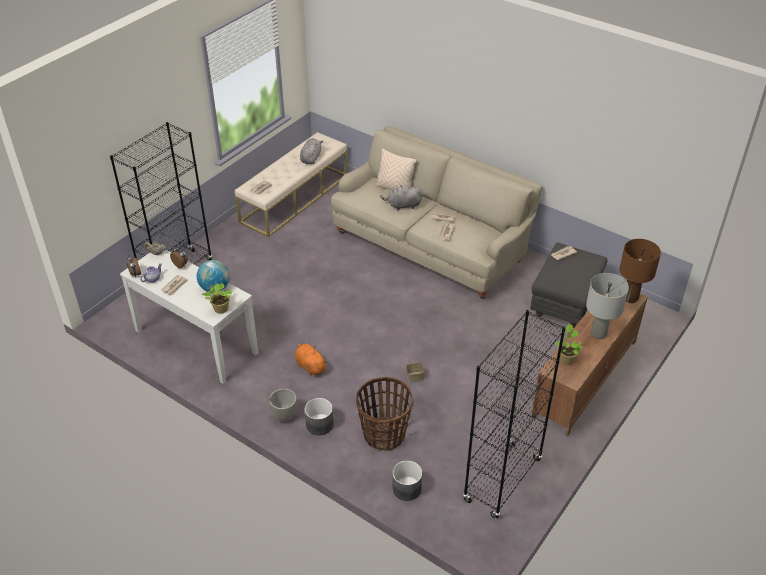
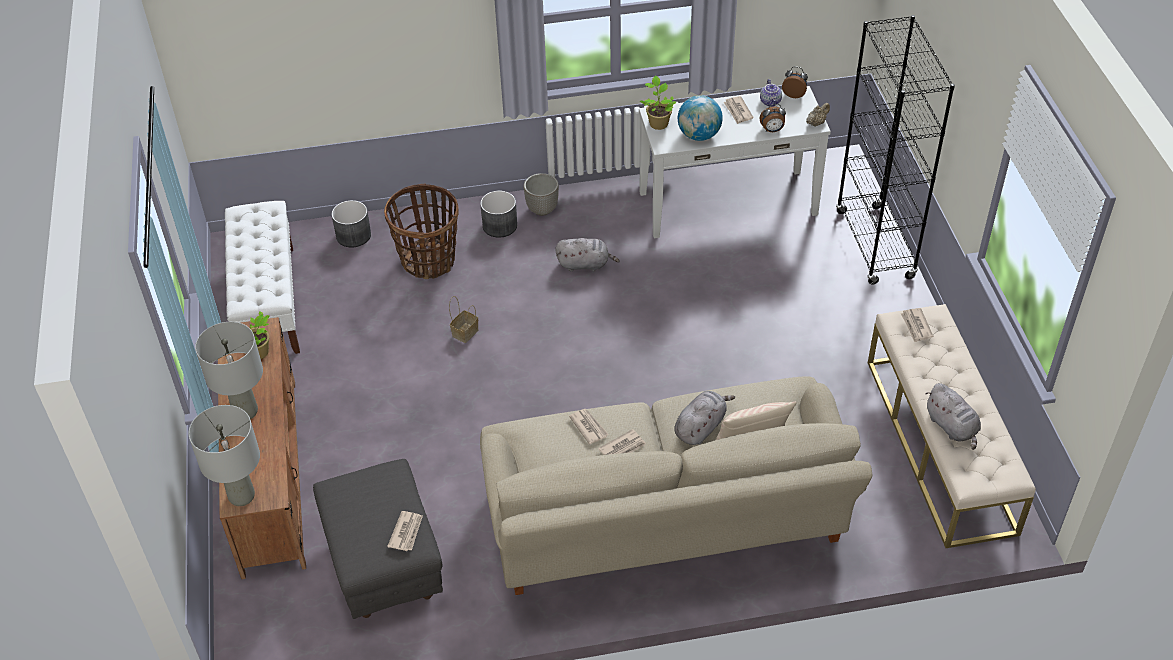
camera: 135 degrees right, 5 degrees up
orange plush toy [295,342,328,375] -> grey plush toy [555,238,620,272]
black bookcase [463,310,566,519] -> white bench [225,201,300,354]
brown table lamp [619,239,661,303] -> grey table lamp [188,405,260,506]

